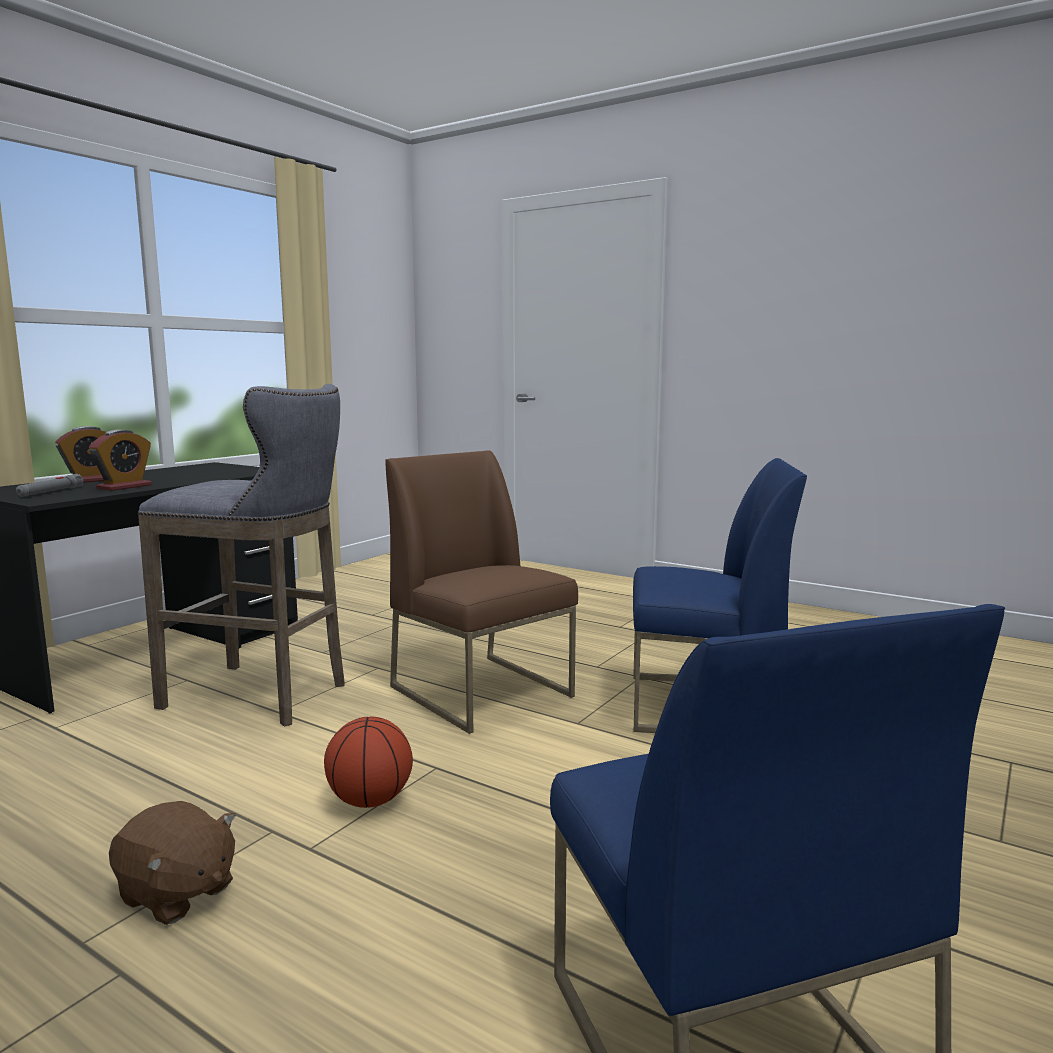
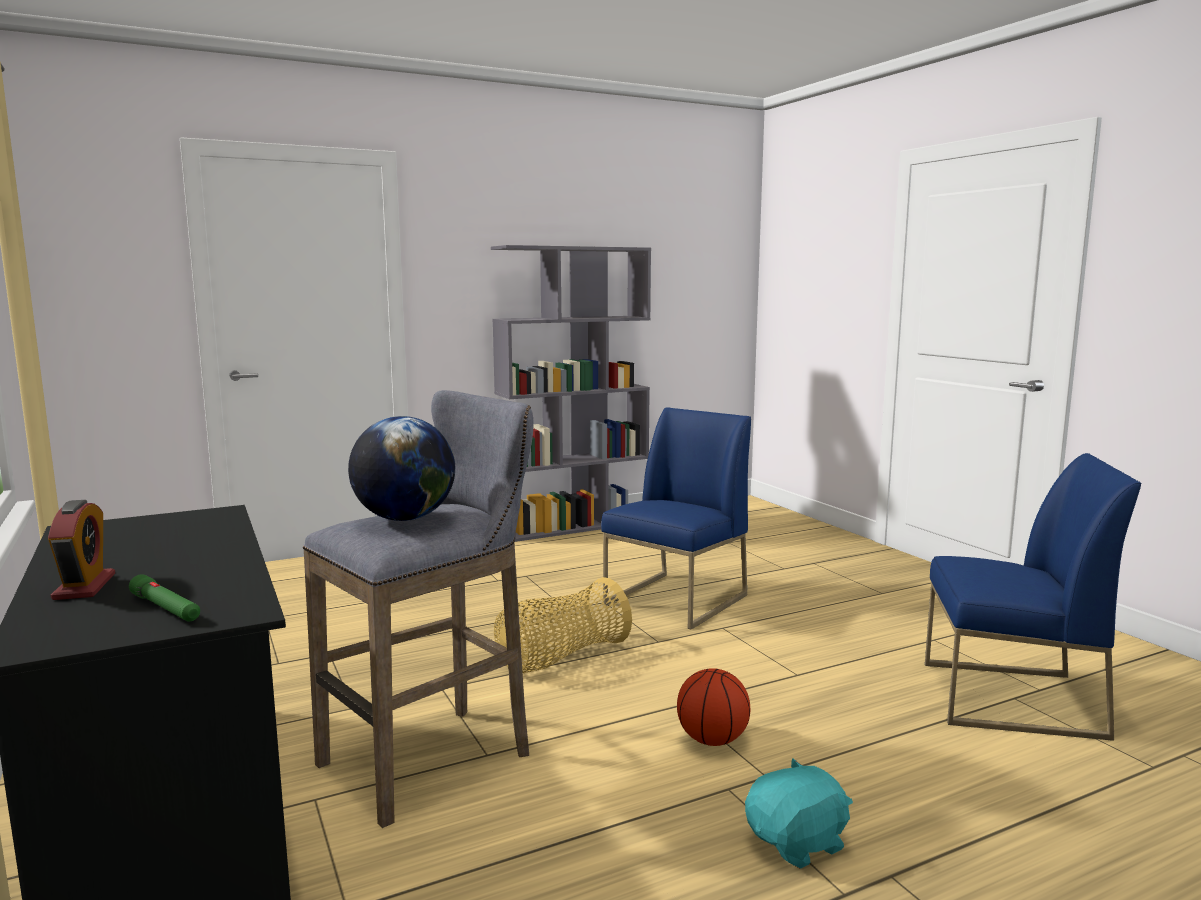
camera: 60 degrees left, 0 degrees up
grey flashlight [16,474,83,497] -> green flashlight [129,574,200,622]
alarm clock [89,430,152,491] -> none
brown plush toy [109,801,236,925] -> turquoise plush toy [745,758,853,869]
brown chair [386,450,578,734] -> basket [494,577,632,673]
none -> globe [348,416,455,521]
none -> grey bookcase [491,245,651,542]

